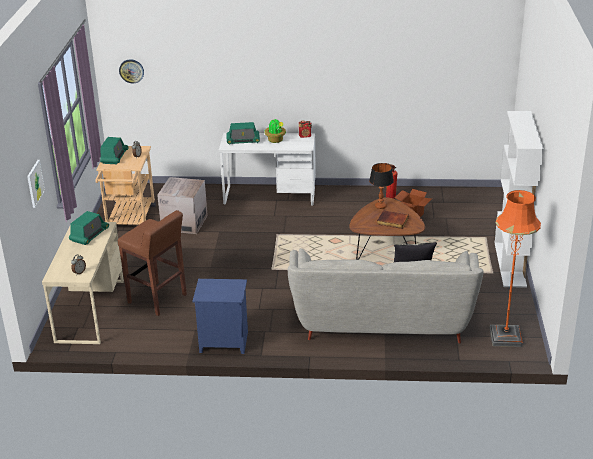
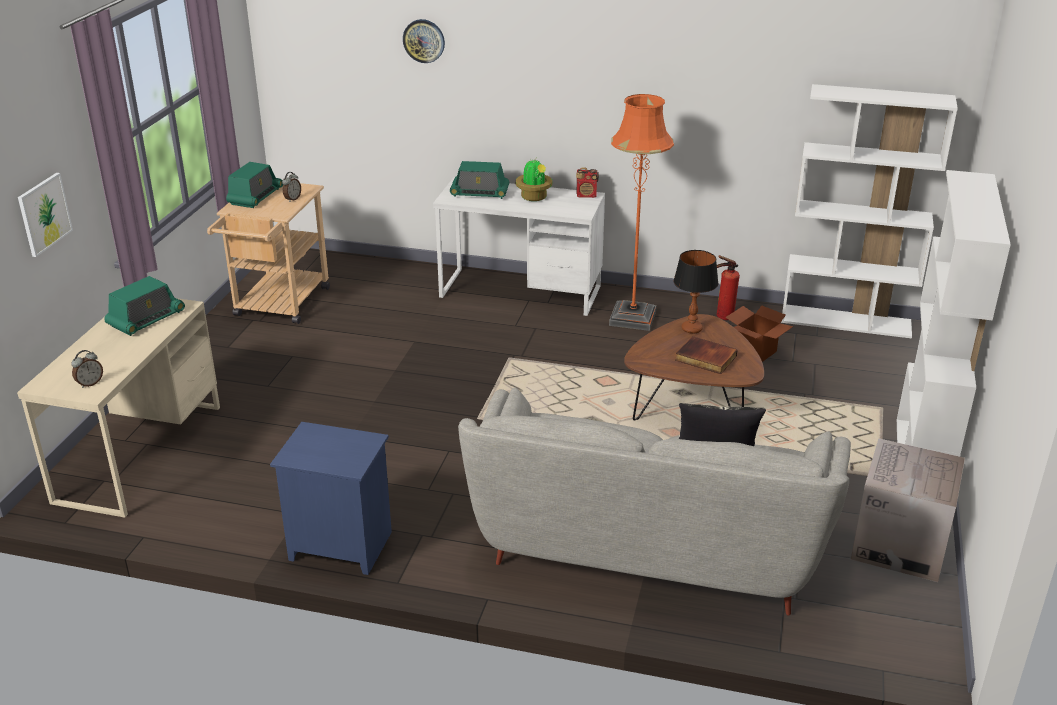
camera: 10 degrees right, 0 degrees up
brown stool [118,210,187,316] -> none
wall clock [119,59,144,83] -> wall clock moved to [403,19,445,63]
cardboard box [157,177,208,234] -> cardboard box moved to [851,438,965,582]
orange floor lamp [489,190,541,347] -> orange floor lamp moved to [609,94,674,331]
none -> white bookcase [781,84,958,338]

